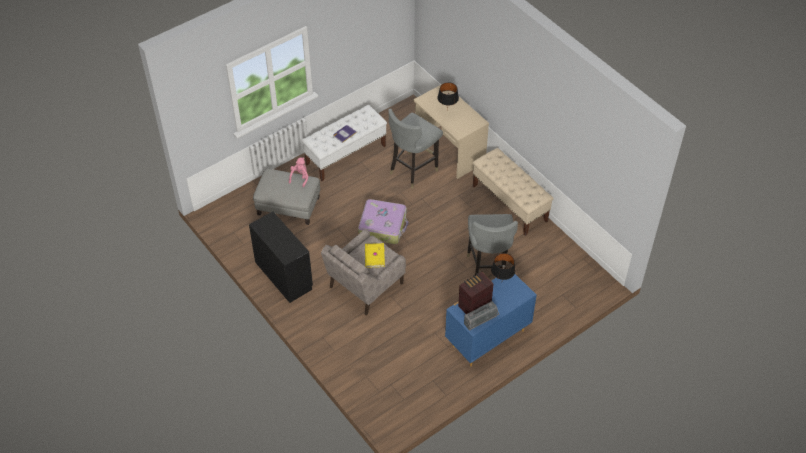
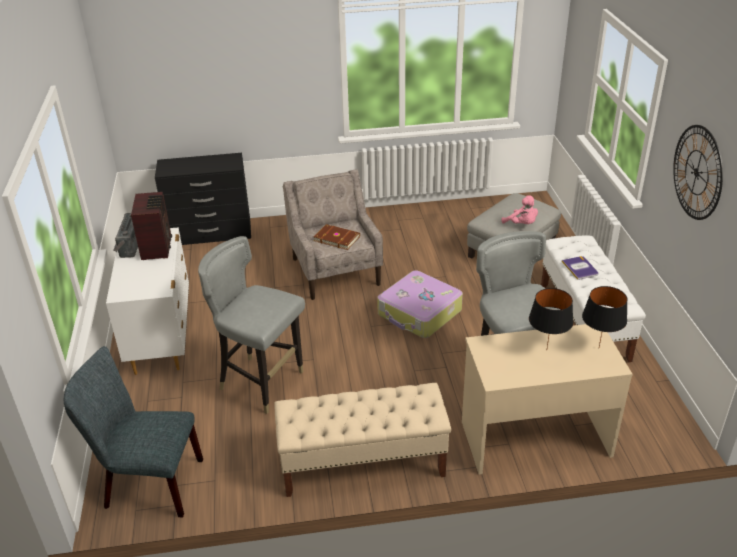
camera: 120 degrees right, 15 degrees down
black dresser [249,211,313,303] -> black dresser moved to [155,153,251,245]
yellow book [365,243,385,268] -> brown book [314,224,360,250]
blue dresser [445,274,537,366] -> white dresser [106,227,189,375]
black table lamp [491,253,515,280] -> black table lamp moved to [582,286,627,347]
none -> grey chair [64,346,203,518]
none -> wall clock [673,125,723,220]

